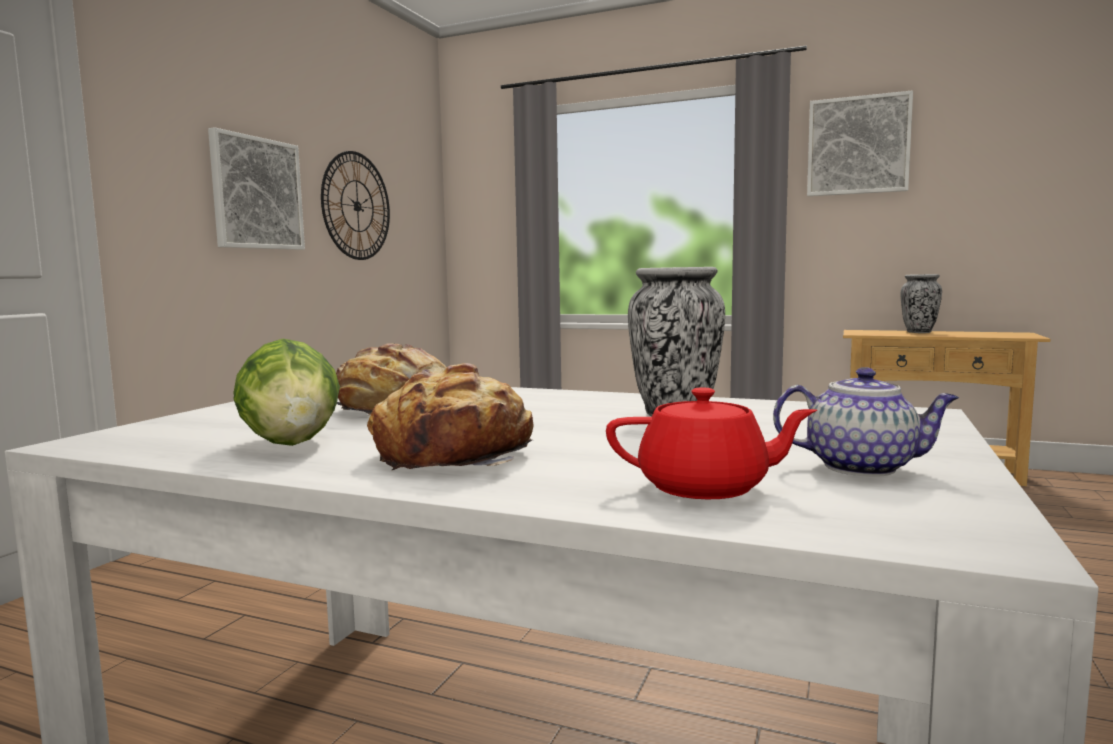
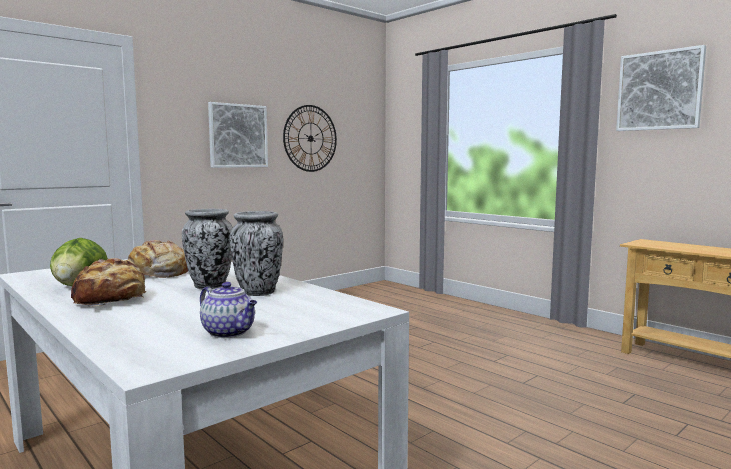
camera: 25 degrees right, 0 degrees up
red teapot [606,388,817,499] -> none
vase [901,274,942,333] -> vase moved to [182,209,233,289]

